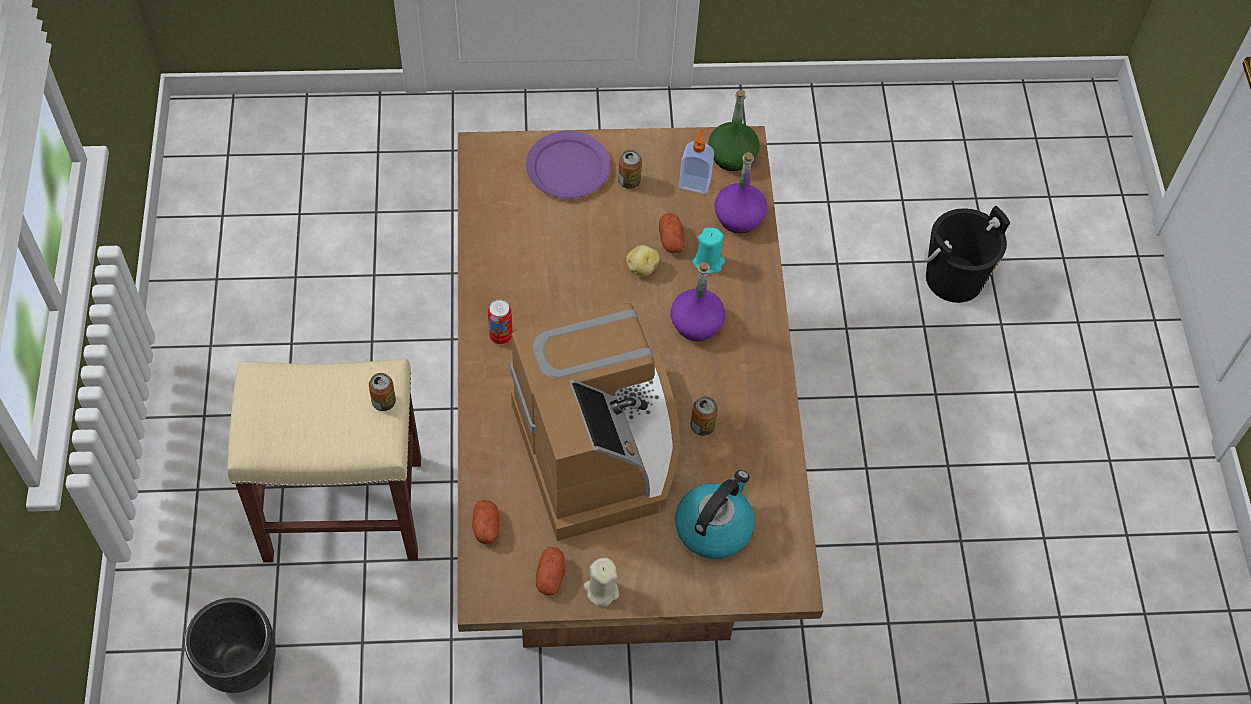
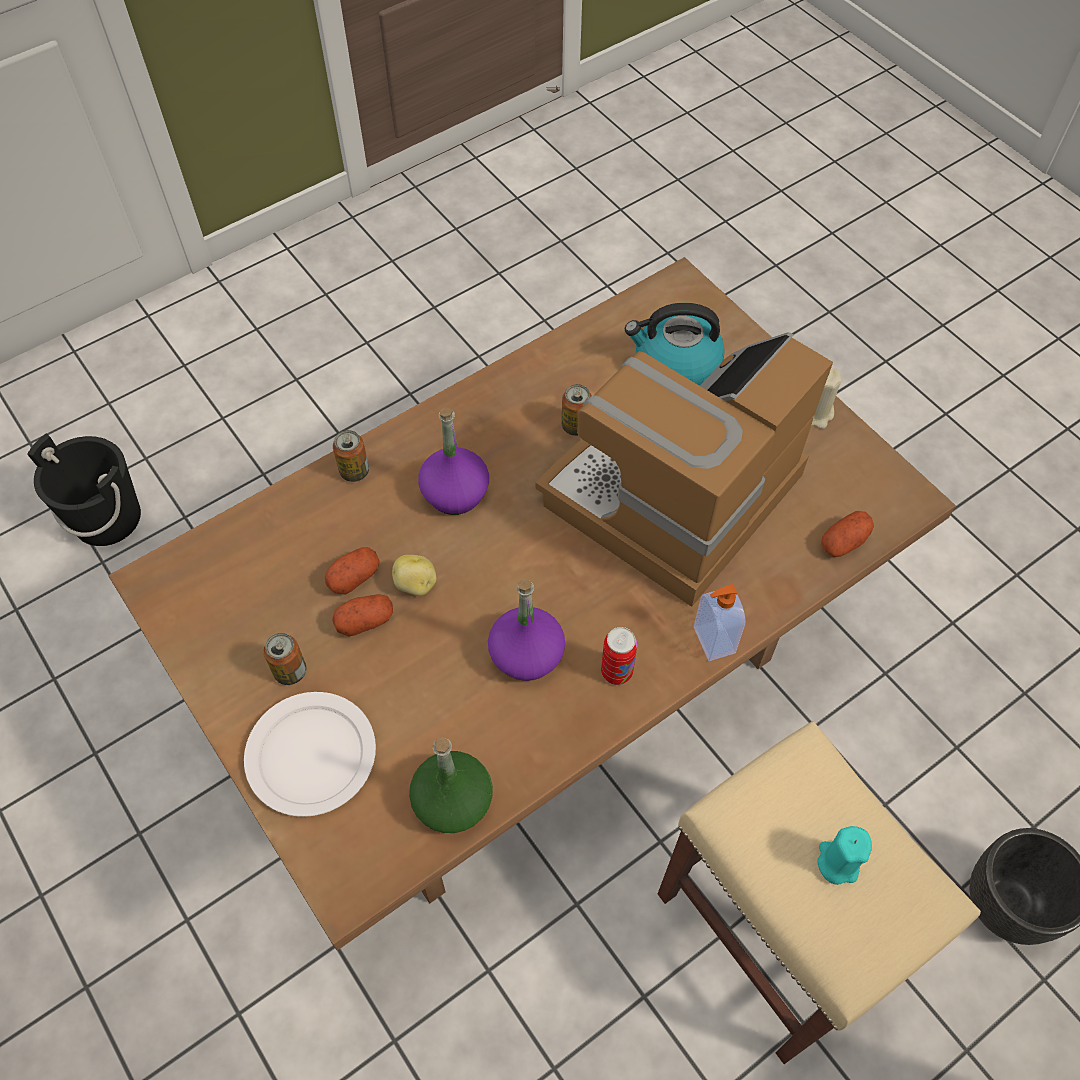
camera: 120 degrees left, 0 degrees up
can [369,373,396,411] -> can moved to [333,430,369,482]
purple plate [526,131,610,198] -> white plate [244,692,376,817]
potato [536,547,565,596] -> potato moved to [332,594,393,636]
soap dispenser [679,130,714,194] -> soap dispenser moved to [694,584,745,661]
turquoise candle [693,228,725,274] -> turquoise candle moved to [817,826,872,885]
green bottle [708,90,760,171] -> green bottle moved to [409,737,493,833]
purple bottle [714,152,767,233] -> purple bottle moved to [488,579,565,681]

